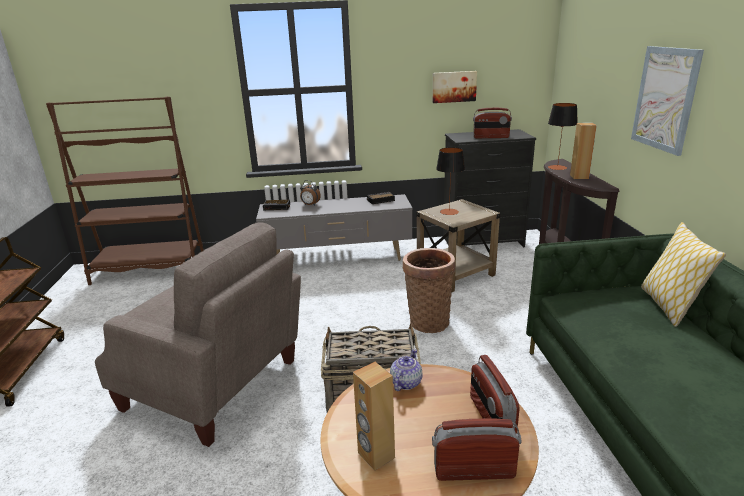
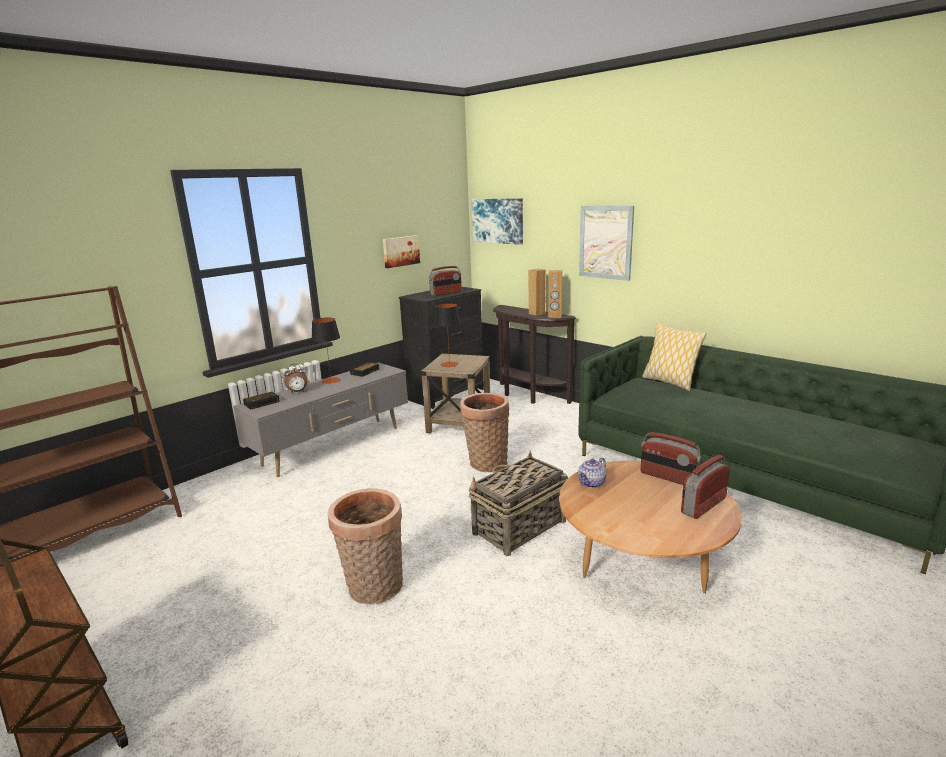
camera: 40 degrees left, 5 degrees down
beige armchair [95,222,301,447] -> basket [328,489,403,604]
brown speaker [353,362,395,471] -> brown speaker moved to [548,270,562,318]
teapot [390,349,422,391] -> teapot turned 120 degrees counterclockwise [578,458,607,488]
table lamp [548,103,578,170] -> table lamp moved to [311,318,341,384]
none -> picture [472,198,523,245]

